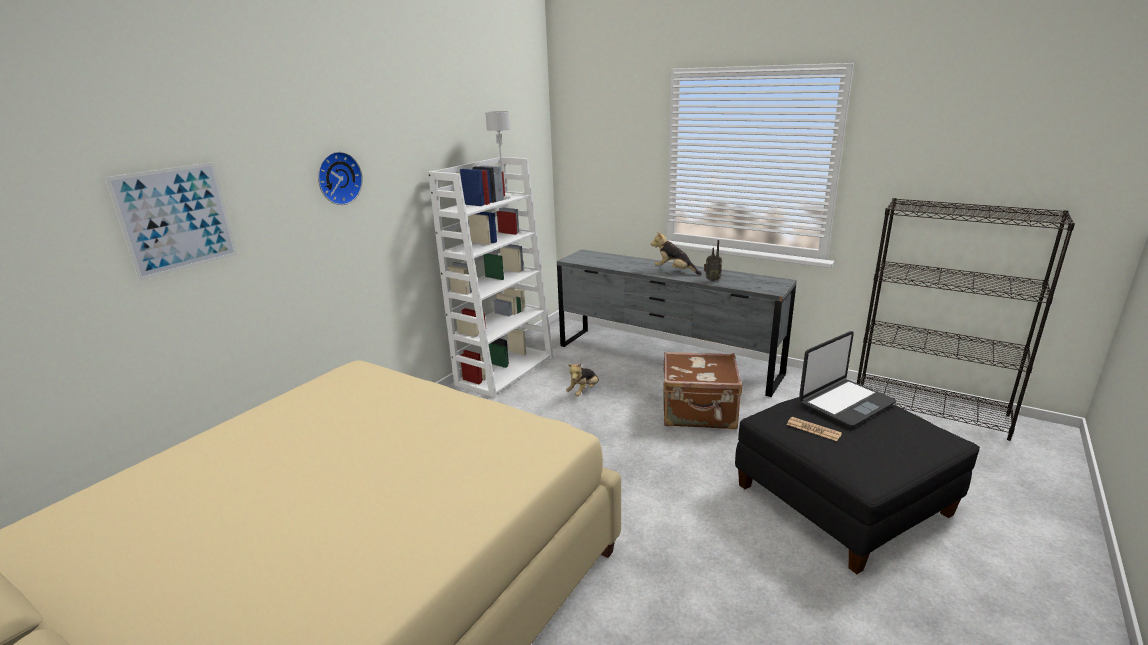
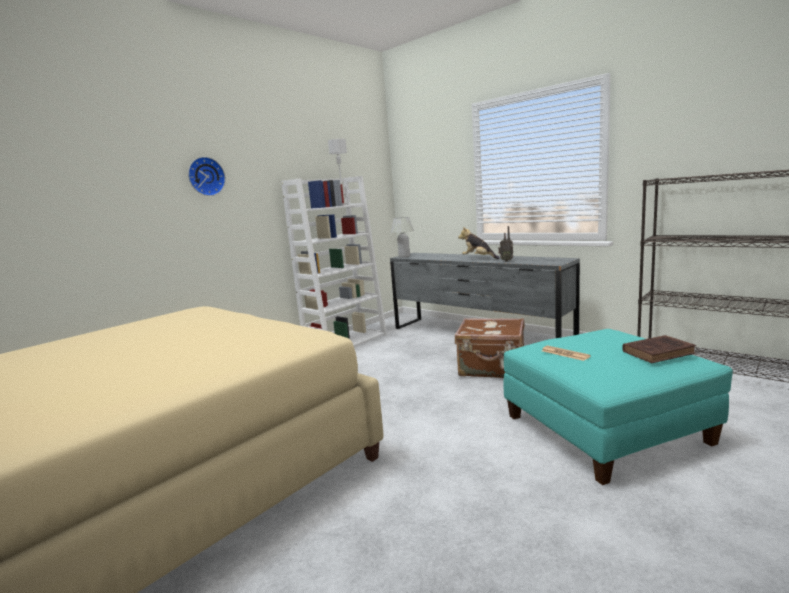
camera: 10 degrees right, 10 degrees down
picture [105,162,238,281] -> none
plush toy [566,363,599,396] -> none
black ottoman [735,397,980,574] -> turquoise ottoman [503,329,733,485]
laptop [799,331,896,427] -> none
none -> white table lamp [391,217,414,258]
none -> brown book [622,335,696,363]

